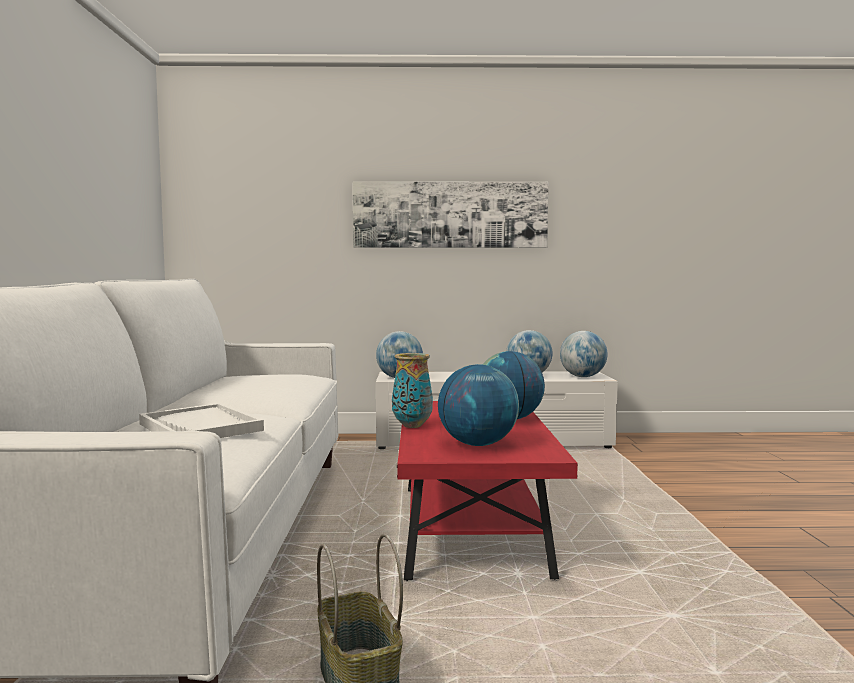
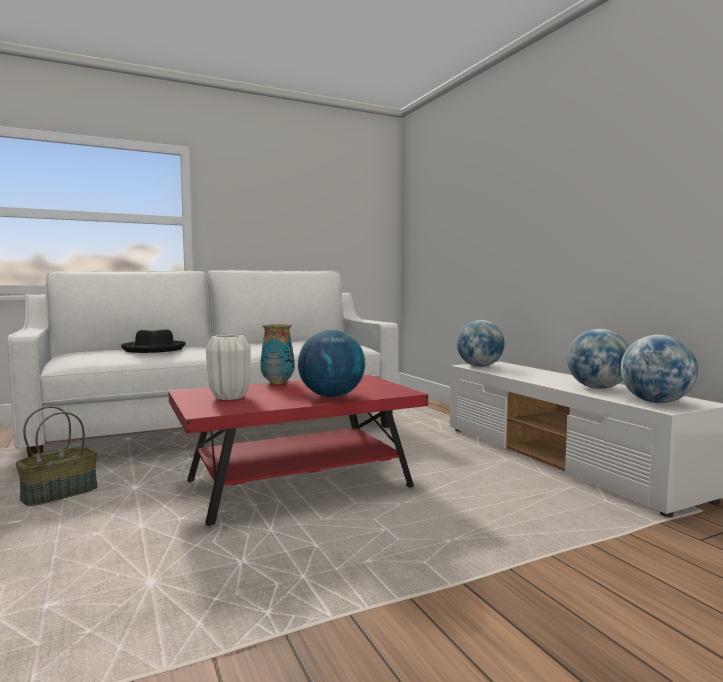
camera: 65 degrees right, 0 degrees up
white tray [139,403,264,438] -> black hat [121,329,186,353]
picture [353,181,548,248] -> none
globe [438,364,519,446] -> white vase [206,335,251,400]

